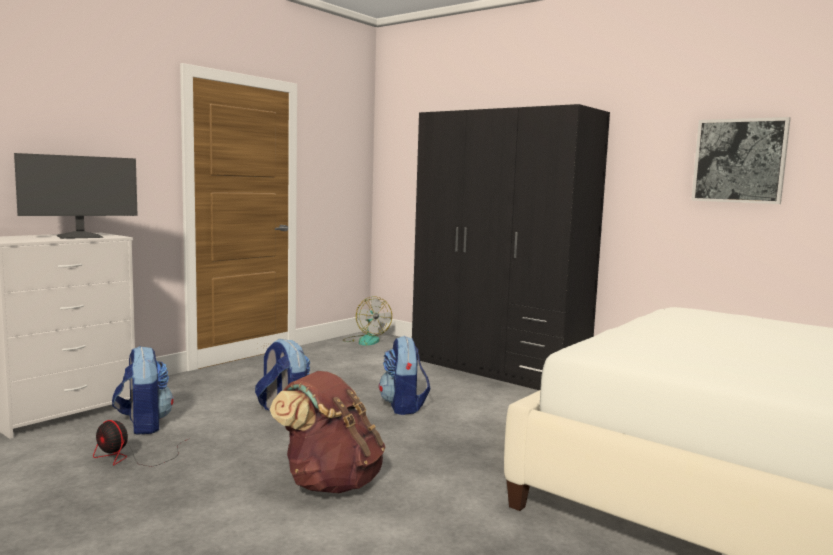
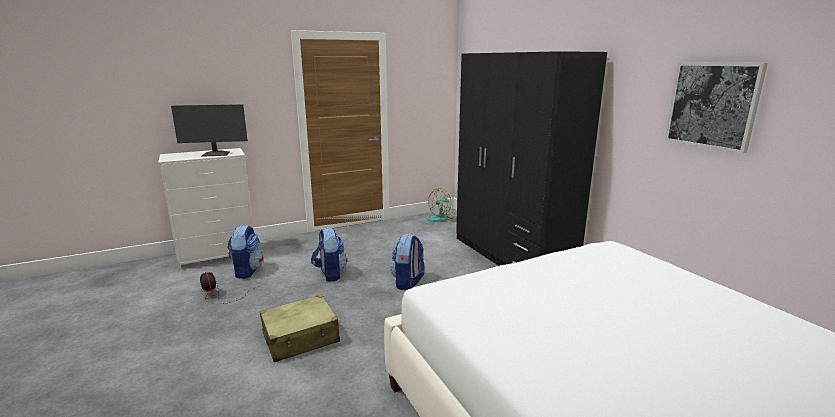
camera: 25 degrees right, 10 degrees up
brown backpack [270,371,386,493] -> beige suitcase [260,294,340,363]
fan [343,297,392,346] -> fan turned 45 degrees clockwise [427,188,454,222]

